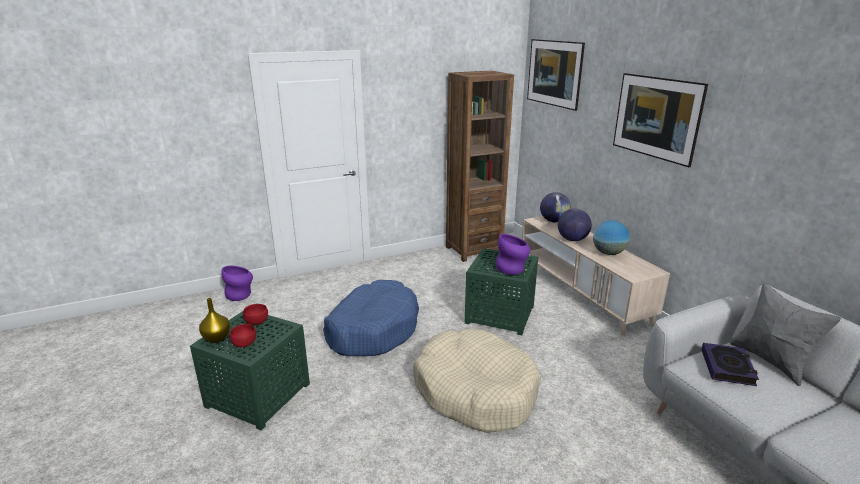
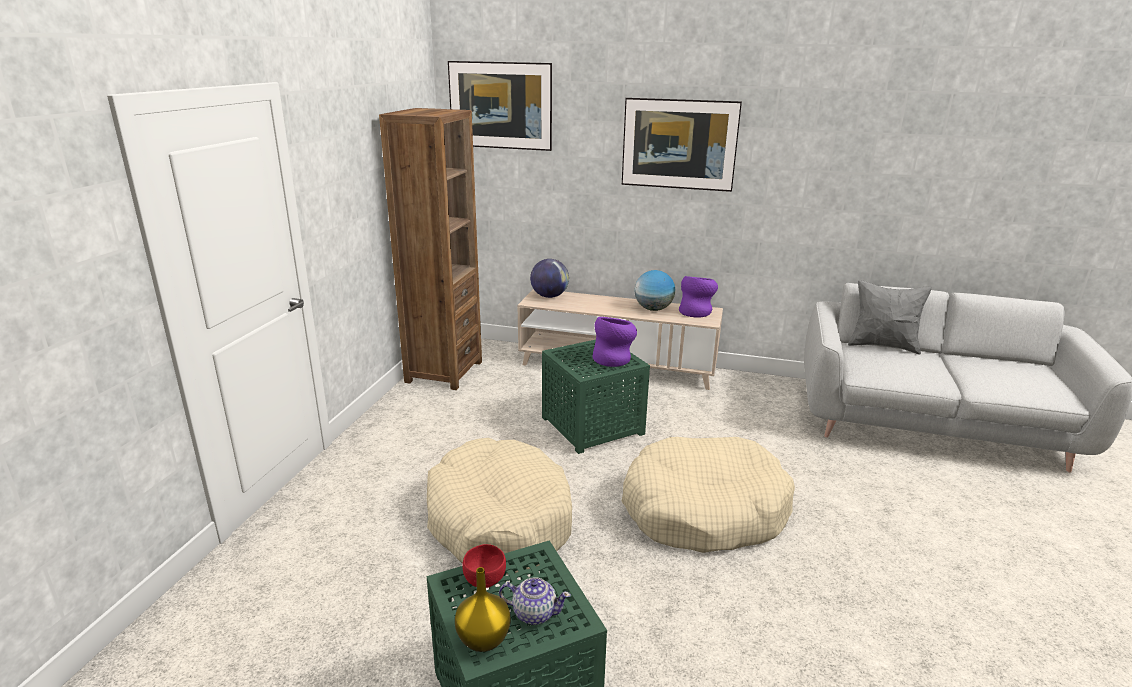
camera: 50 degrees left, 0 degrees up
purple vase [221,266,253,301] -> purple vase moved to [679,276,718,317]
red bowl [229,324,256,347] -> teapot [499,577,571,625]
blue dog bed [323,280,419,356] -> beige dog bed [427,438,572,575]
globe [558,209,592,241] -> none
book [701,343,759,386] -> none

